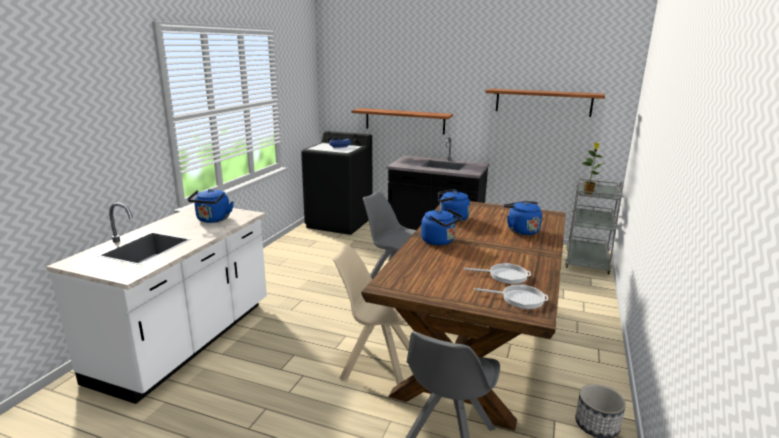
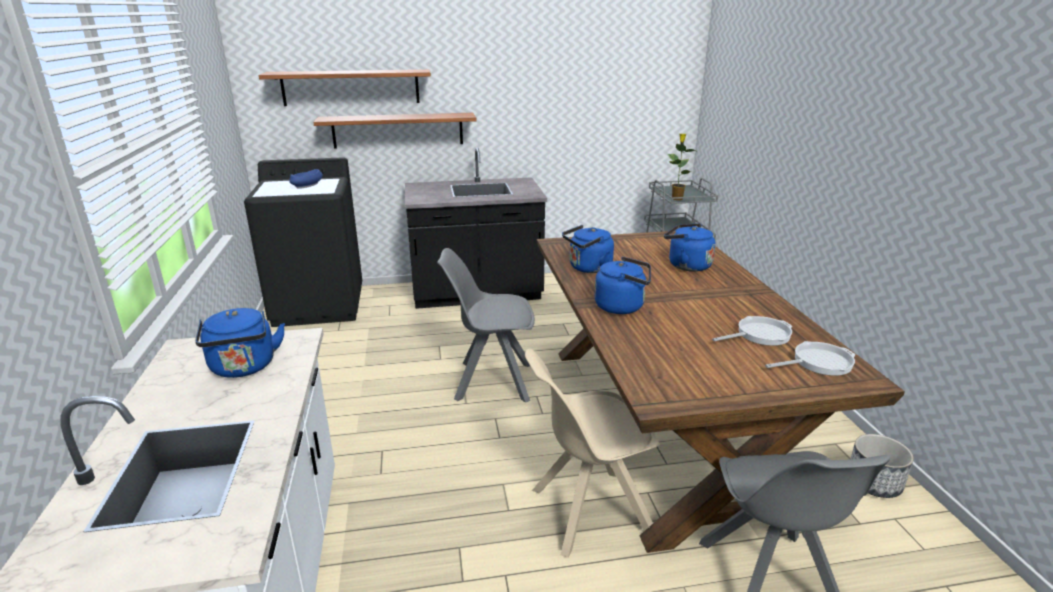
camera: 30 degrees left, 5 degrees up
shelf [485,89,605,117] -> shelf moved to [259,69,431,106]

